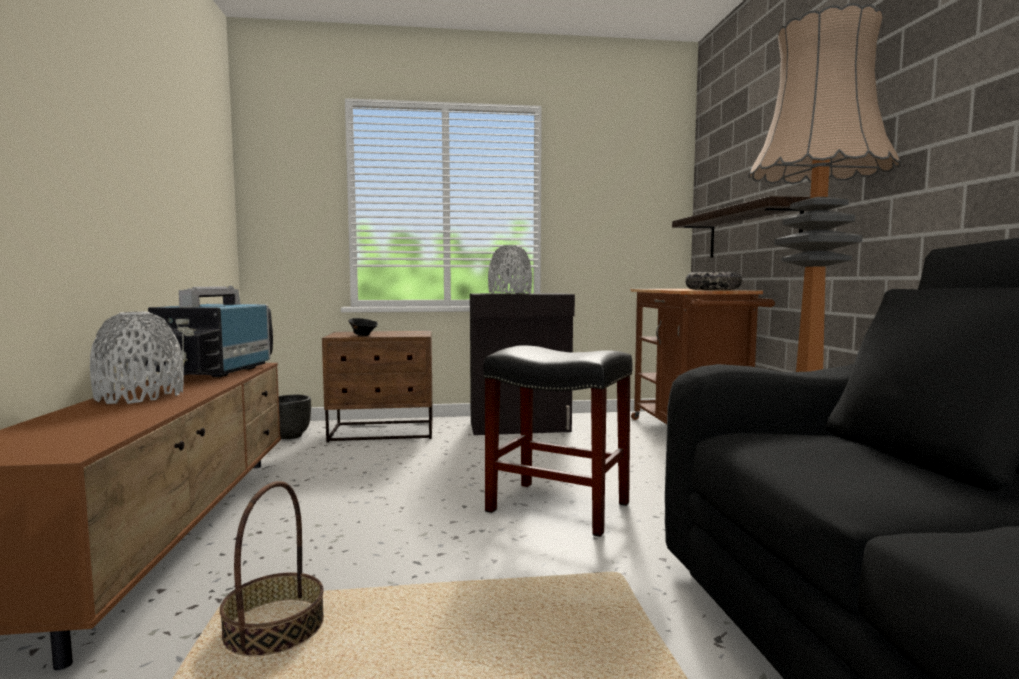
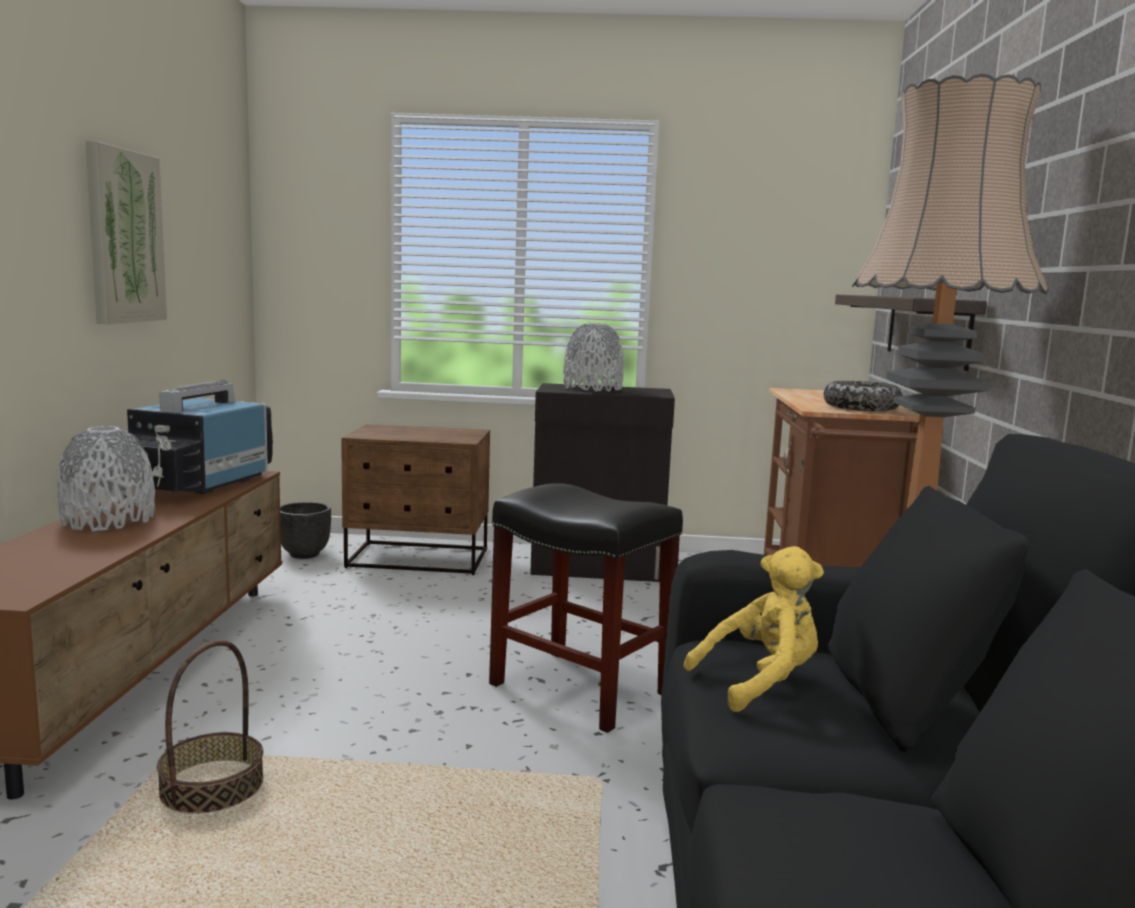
camera: 10 degrees right, 5 degrees up
black bowl [348,318,378,336] -> none
none -> picture [86,141,167,324]
none -> yellow plush toy [684,546,824,712]

